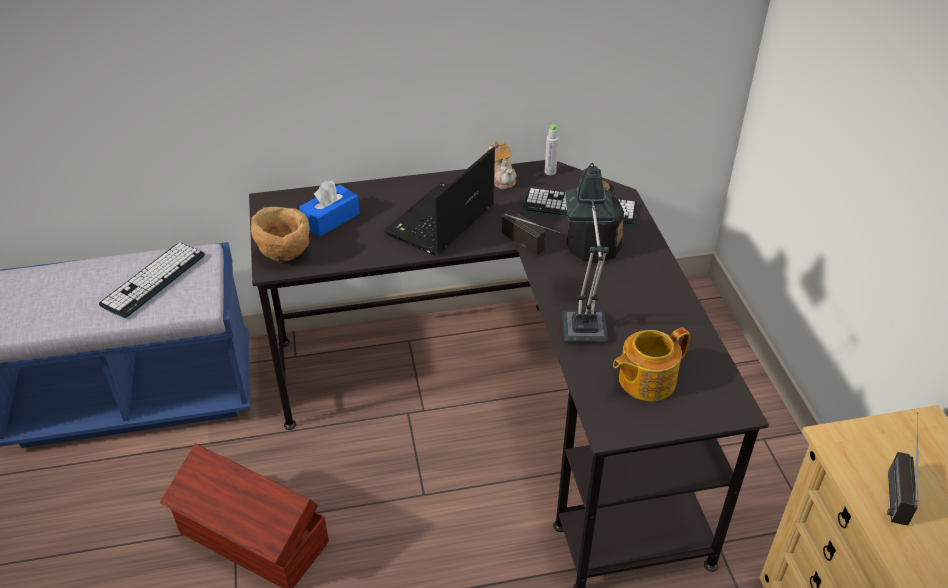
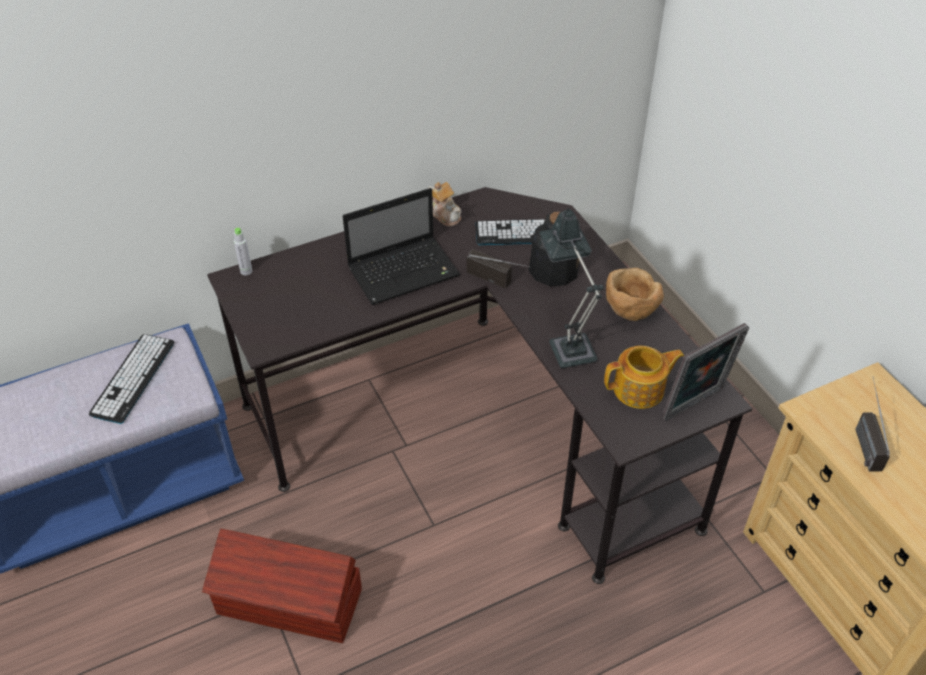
camera: 15 degrees left, 5 degrees up
brown bowl [251,207,310,262] -> brown bowl moved to [606,268,664,321]
blue tissue box [299,181,360,237] -> none
laptop [384,147,495,256] -> laptop turned 135 degrees counterclockwise [343,188,460,305]
grey bottle [545,124,559,175] -> grey bottle moved to [234,228,252,276]
teapot [613,327,690,401] -> teapot turned 150 degrees counterclockwise [604,346,684,409]
none -> picture frame [662,323,749,421]

